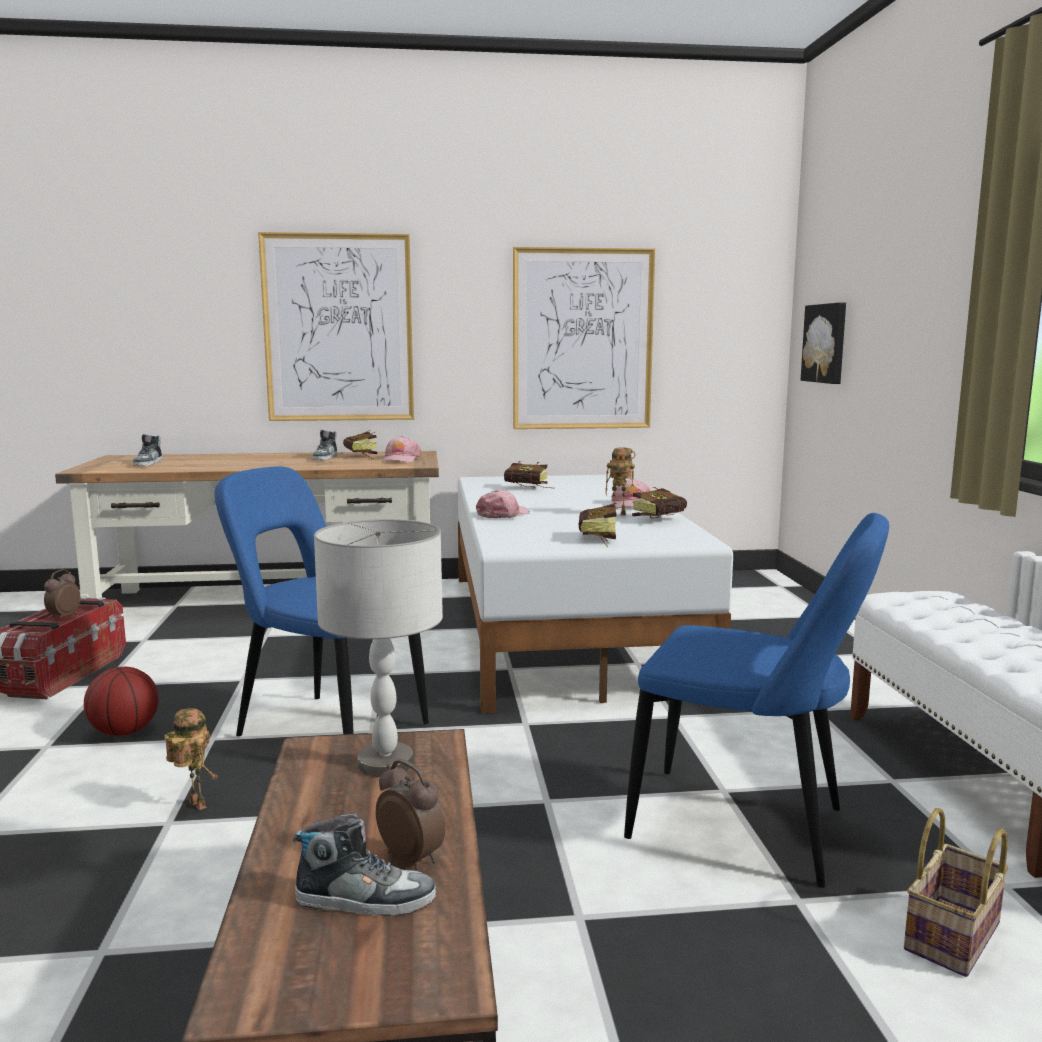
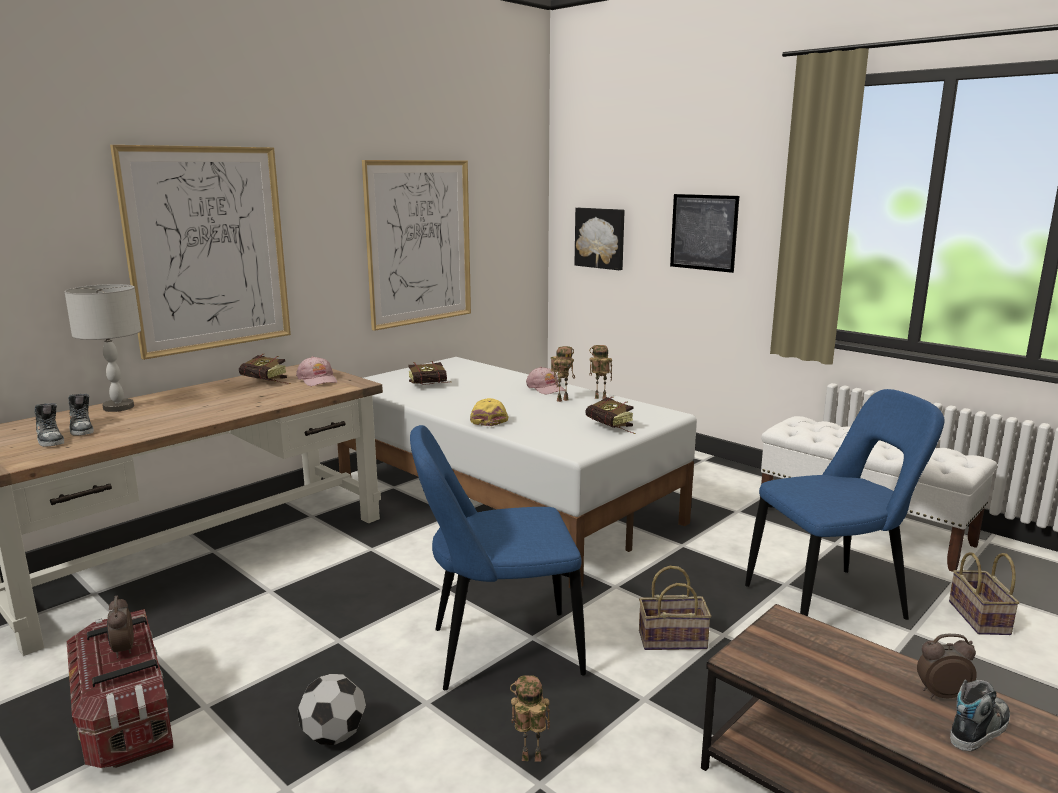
camera: 40 degrees left, 5 degrees up
basketball [84,667,158,736] -> football [297,674,366,745]
shoe [312,430,337,460] -> shoe moved to [68,394,94,436]
grey table lamp [314,519,443,777] -> grey table lamp moved to [64,284,141,412]
pink cap [476,490,530,518] -> yellow cap [470,398,509,426]
book [632,487,687,518] -> toy robot [589,345,612,399]
none -> basket [639,566,711,650]
none -> picture [670,194,739,273]

